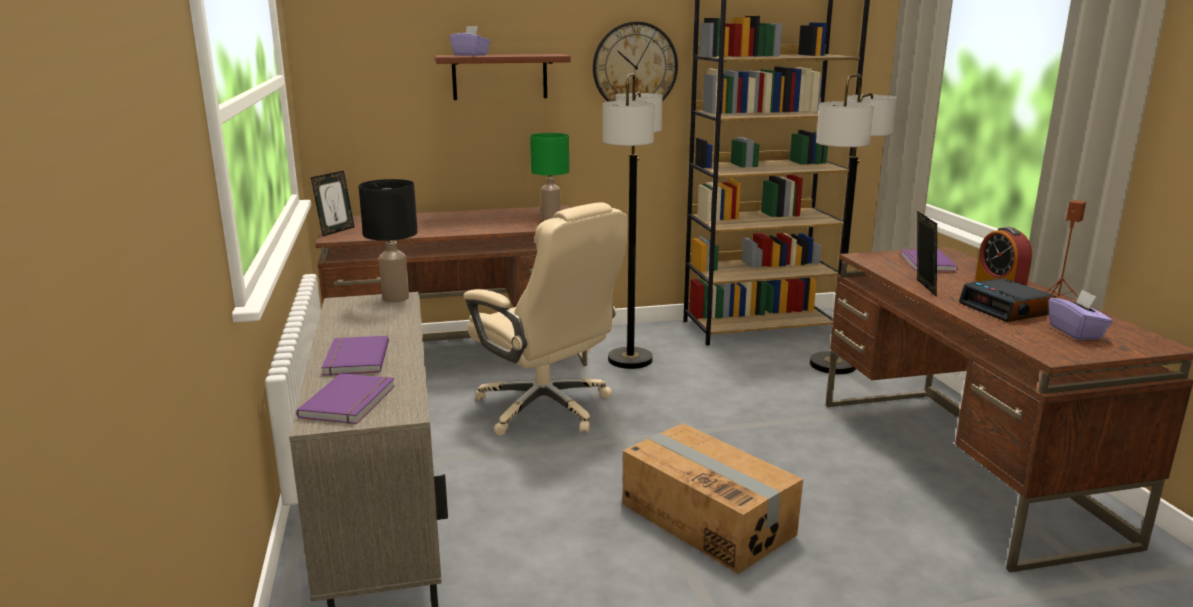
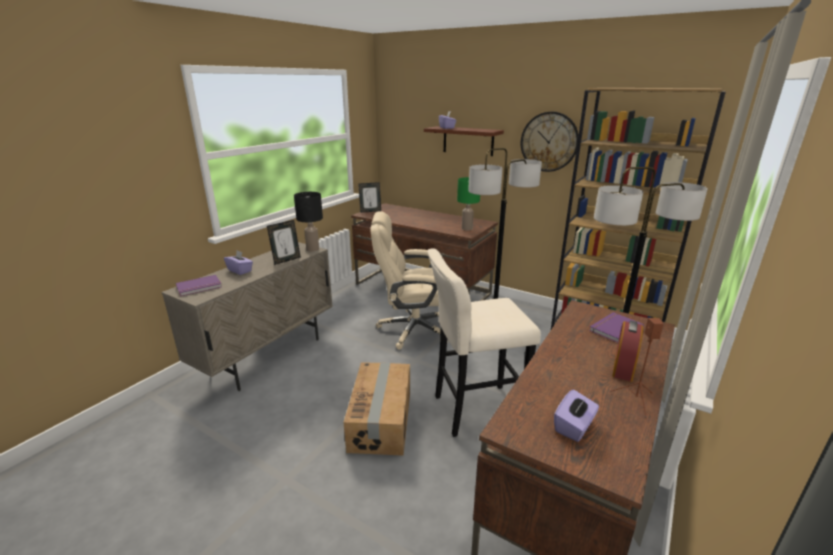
camera: 45 degrees right, 5 degrees up
purple book [322,336,389,376] -> purple tissue box [224,251,253,275]
beige office chair [463,202,627,435] -> beige office chair turned 90 degrees clockwise [371,211,440,350]
picture frame [917,211,937,297] -> picture frame moved to [267,220,301,265]
alarm clock [959,278,1057,322] -> none
none -> beige stool [427,248,541,437]

